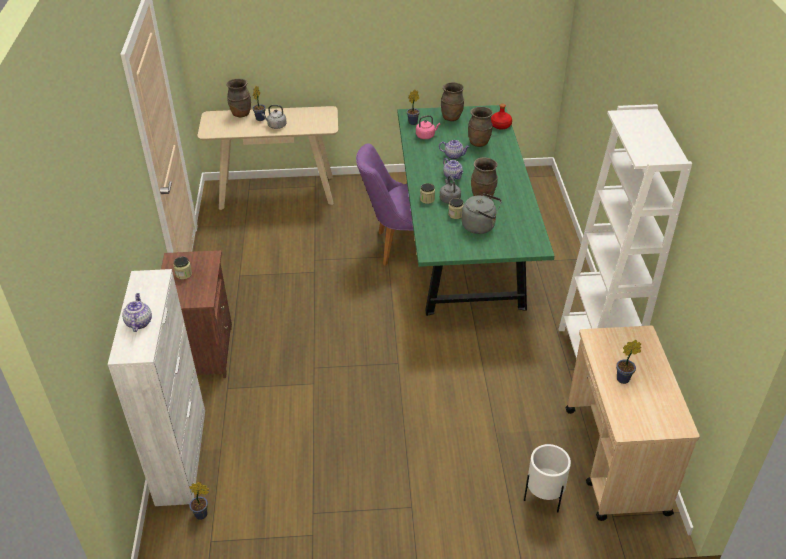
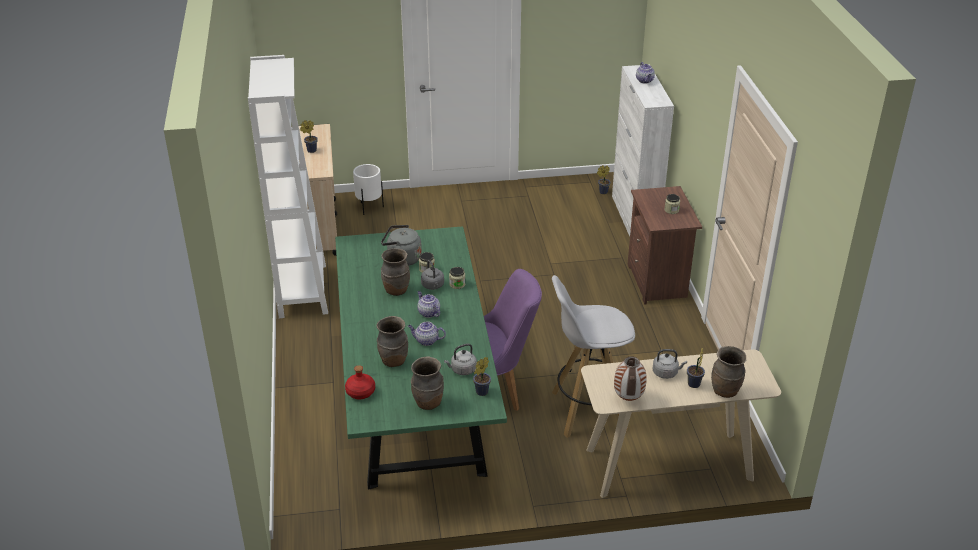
camera: 175 degrees right, 5 degrees down
pink kettle [416,115,440,139] -> grey kettle [444,343,477,375]
none -> white stool [552,275,635,438]
none -> vase [614,356,647,401]

